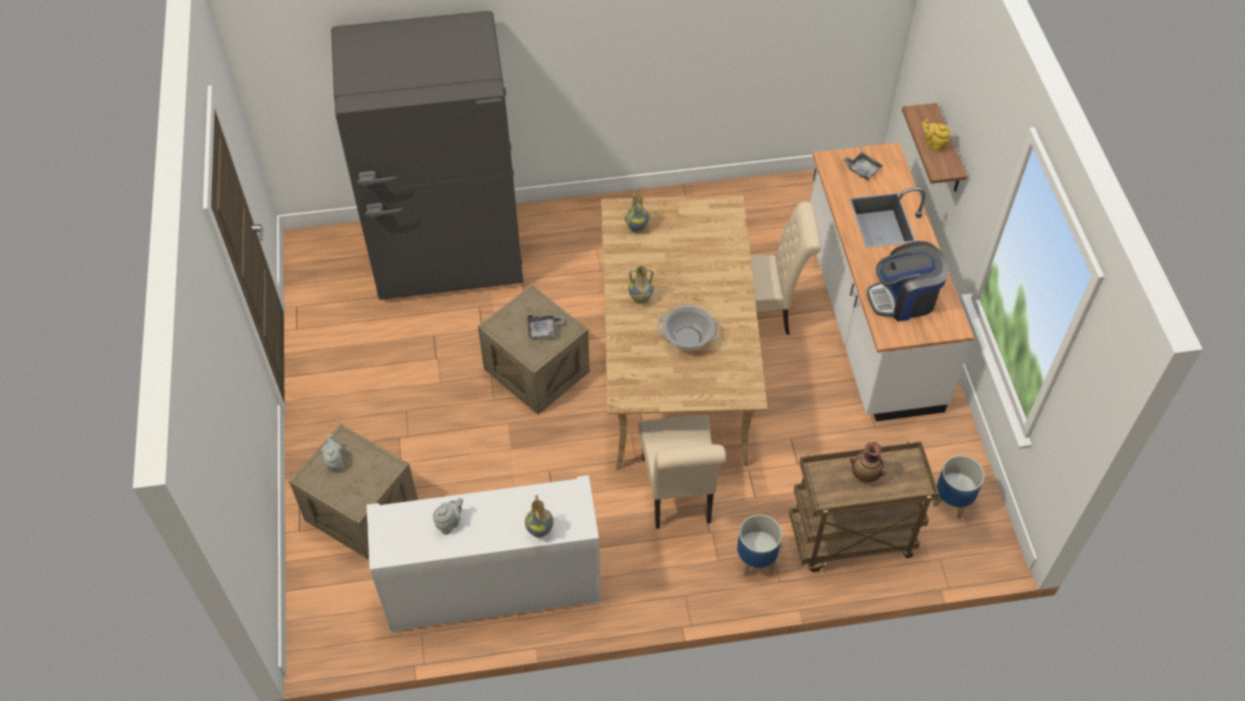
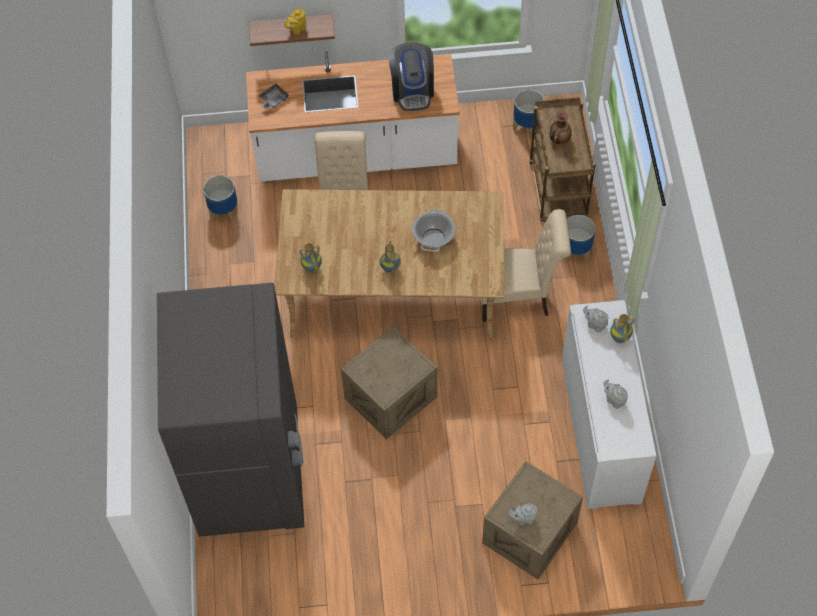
camera: 85 degrees left, 5 degrees up
grey tray [527,315,564,339] -> none
none -> planter [203,175,238,223]
none -> grey teapot [583,306,608,332]

